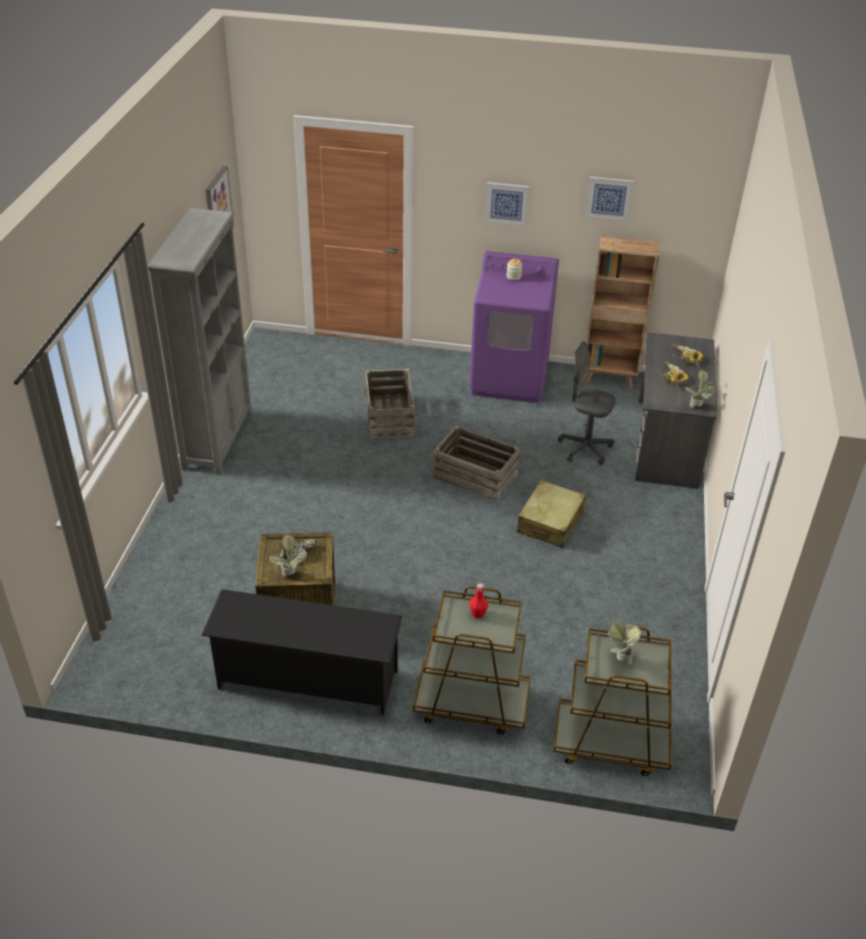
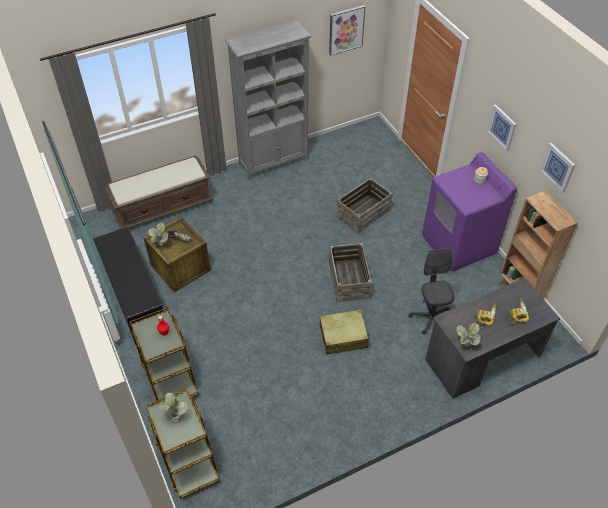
camera: 55 degrees right, 10 degrees up
none -> brown bench [105,155,213,229]

